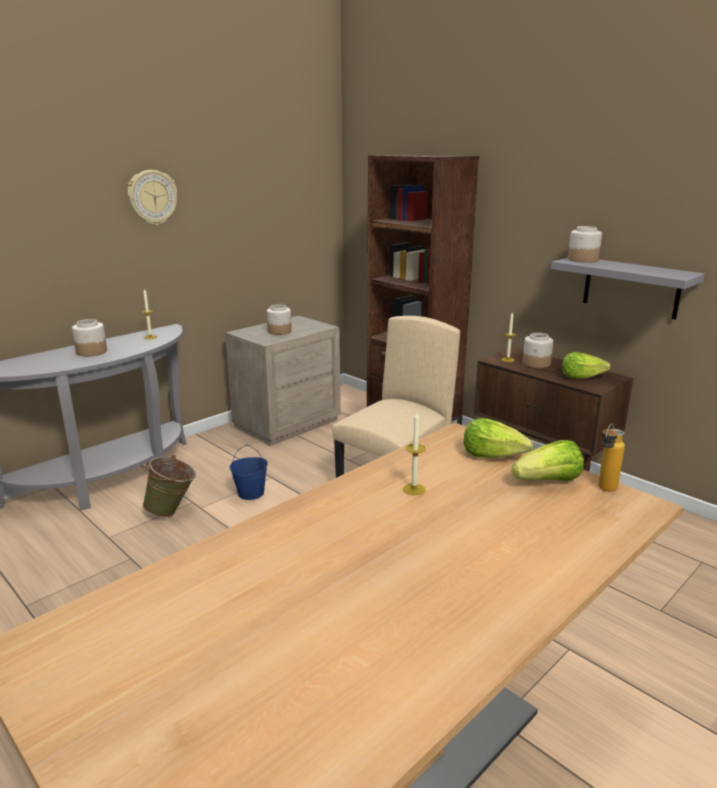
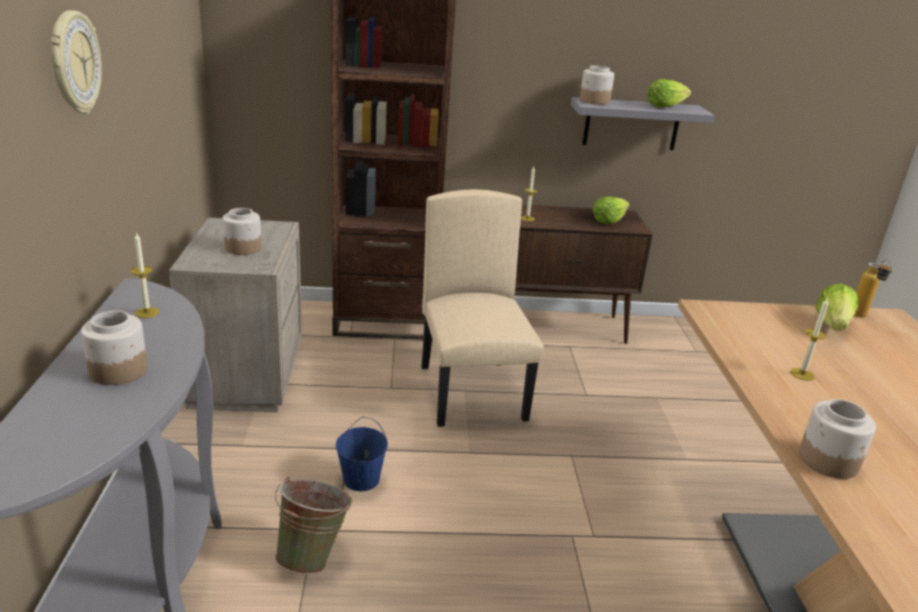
camera: 50 degrees left, 5 degrees up
lettuce [464,418,533,458] -> lettuce moved to [647,79,691,108]
jar [523,333,553,368] -> jar moved to [799,399,876,479]

